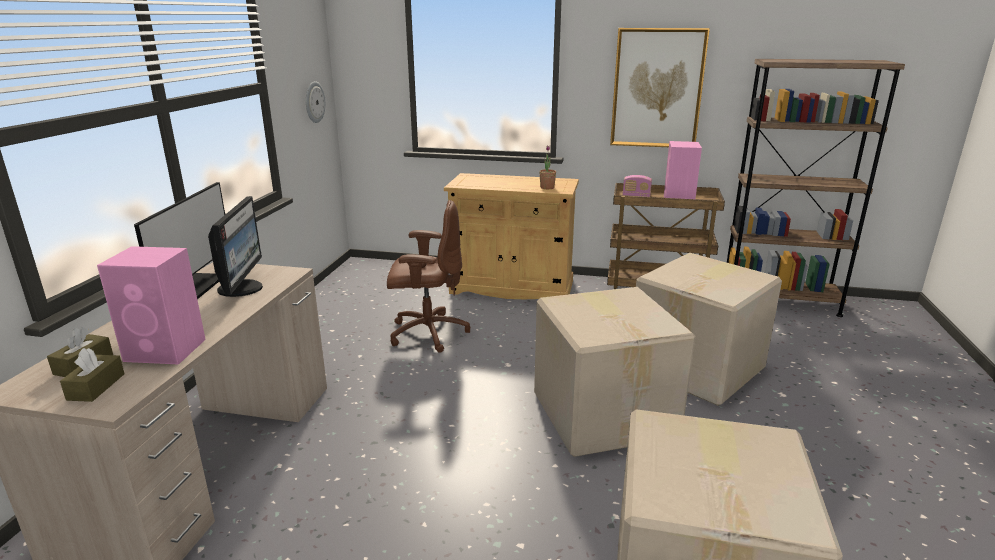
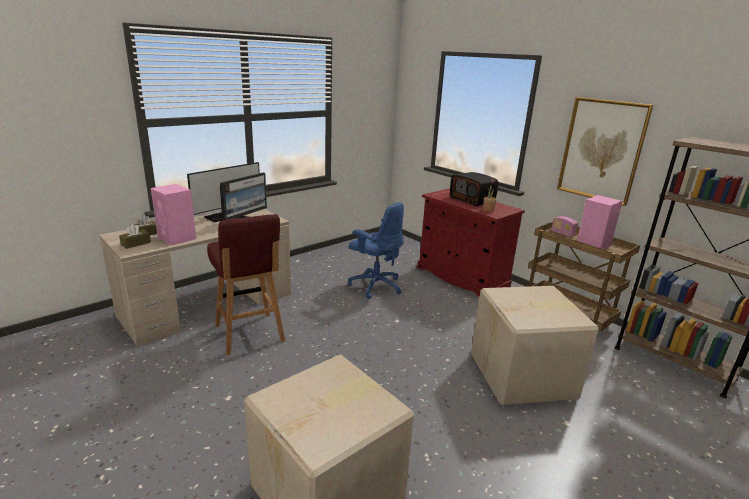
camera: 35 degrees right, 0 degrees up
wall clock [306,81,326,123] -> none
brown office chair [387,200,470,353] -> blue office chair [348,202,404,299]
beige cabinet [444,173,579,299] -> red cabinet [417,188,525,297]
cardboard box [534,287,695,457] -> none
none -> red stool [207,214,285,356]
none -> radio [450,172,498,206]

